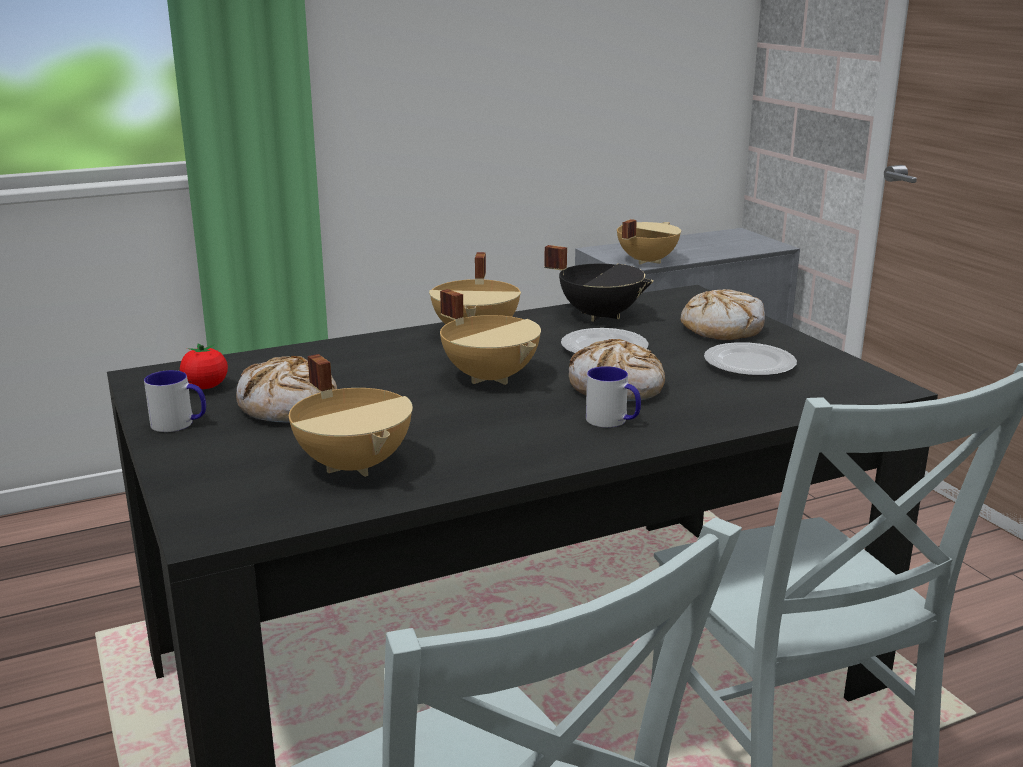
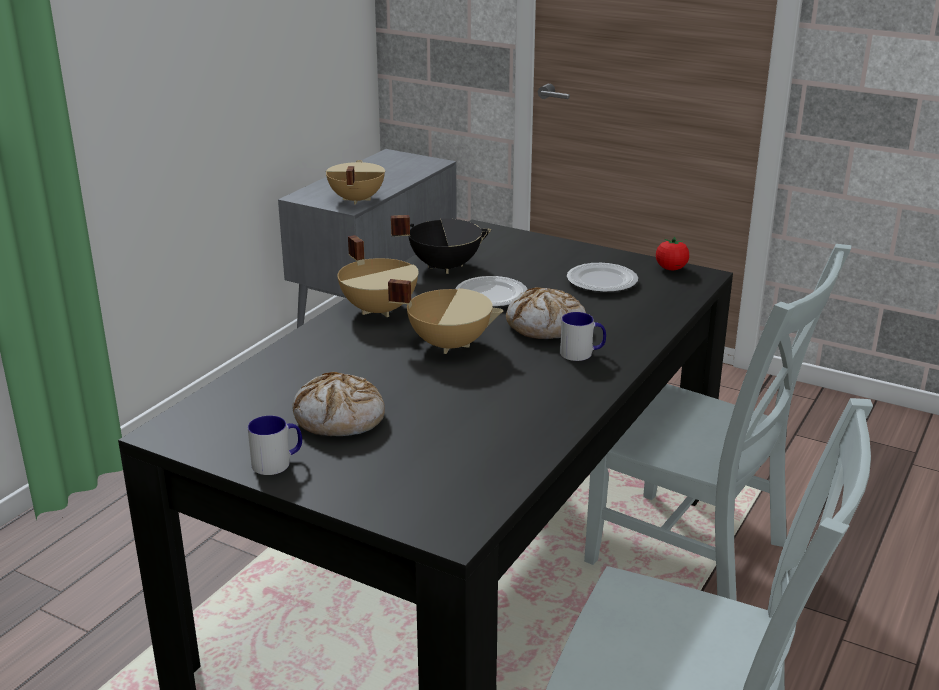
camera: 35 degrees left, 5 degrees up
tomato [180,343,228,389] -> tomato moved to [656,237,689,270]
beige cooking pot [289,354,413,477] -> none
bread [681,289,765,340] -> none

